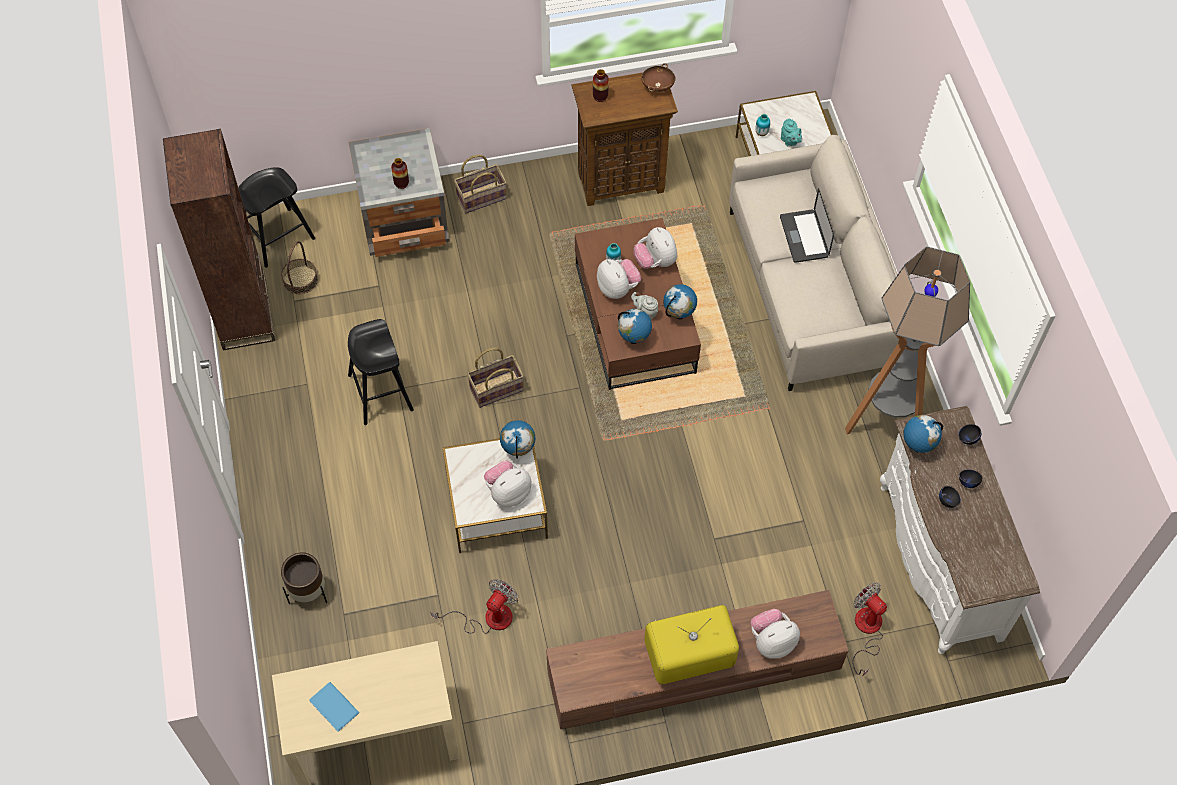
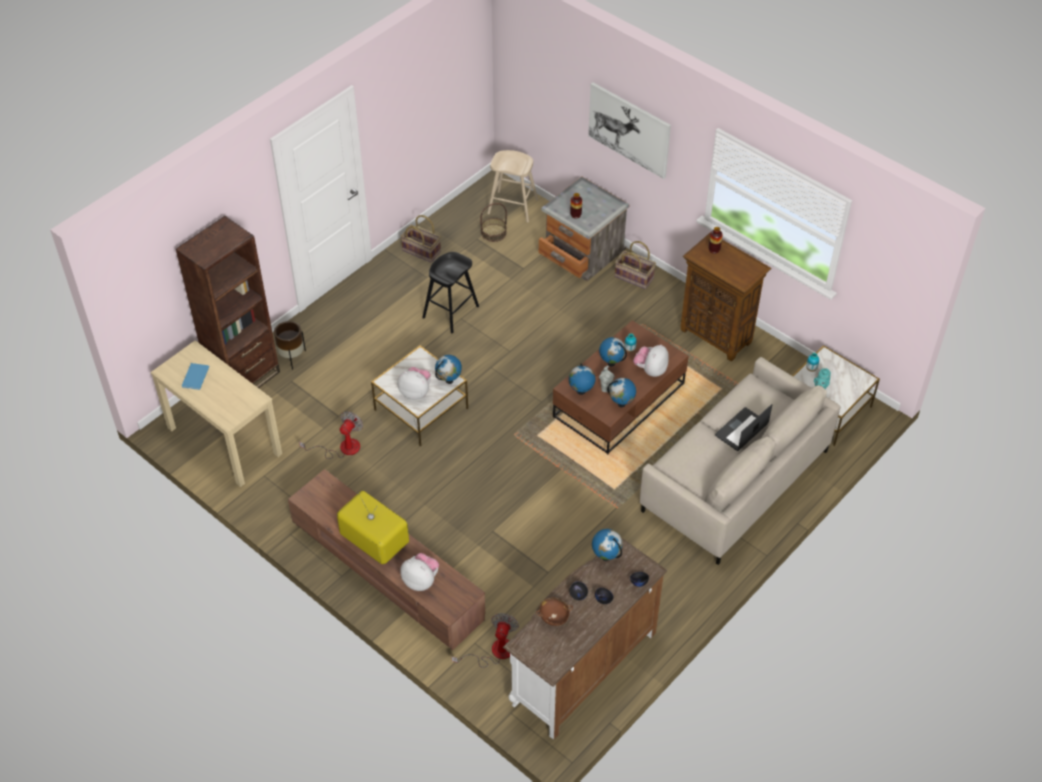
camera: 55 degrees right, 10 degrees down
brown bookcase [163,129,275,351] -> brown bookcase moved to [176,216,280,388]
black stool [238,167,315,268] -> beige stool [487,150,538,222]
fan [431,579,518,634] -> fan turned 60 degrees counterclockwise [299,411,363,459]
basket [467,348,524,408] -> basket moved to [401,215,441,262]
plush toy [597,259,641,299] -> globe [599,337,627,367]
brown bowl [641,63,676,92] -> brown bowl moved to [536,597,573,626]
floor lamp [845,247,970,434] -> none
none -> picture [588,83,671,179]

